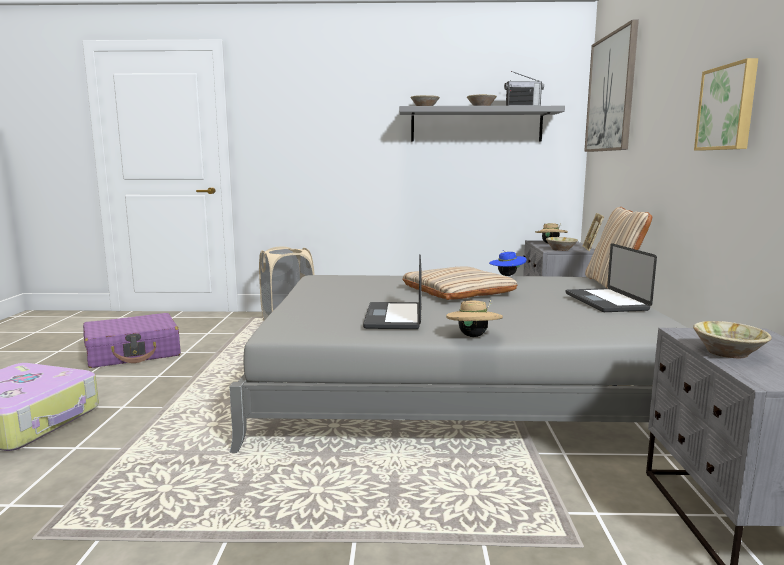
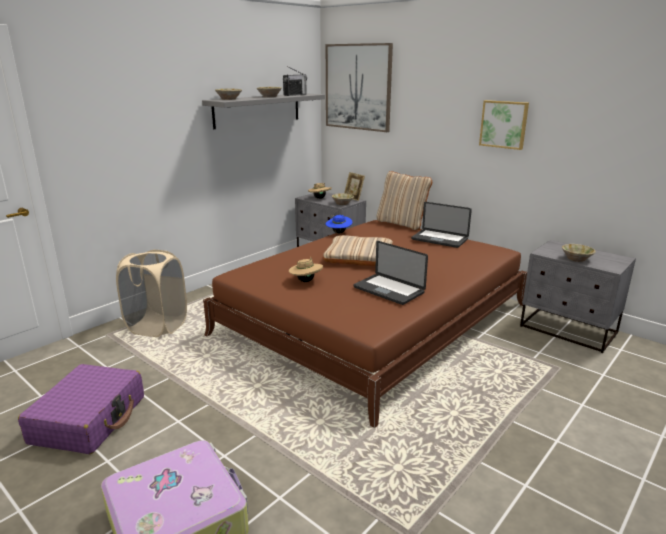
camera: 50 degrees left, 10 degrees up
grey bed [229,275,687,453] -> brown bed [203,220,527,428]
beige hat [446,300,503,337] -> beige hat moved to [289,258,323,282]

